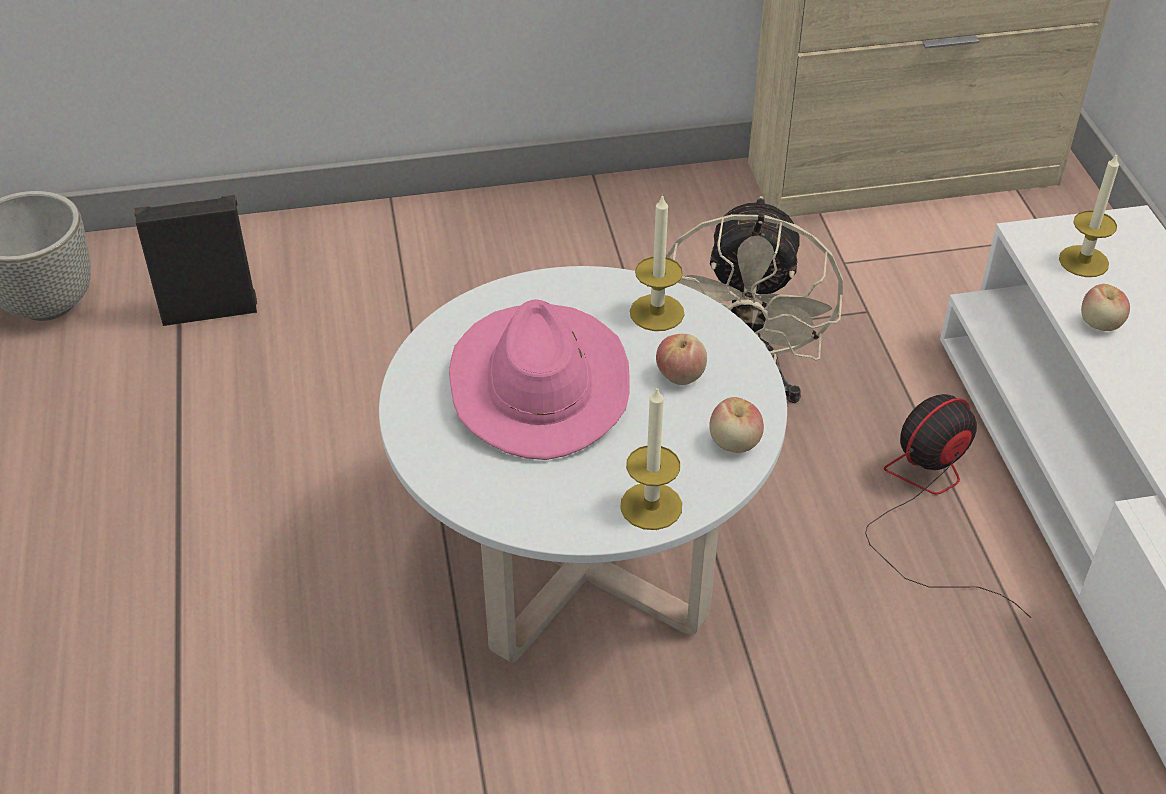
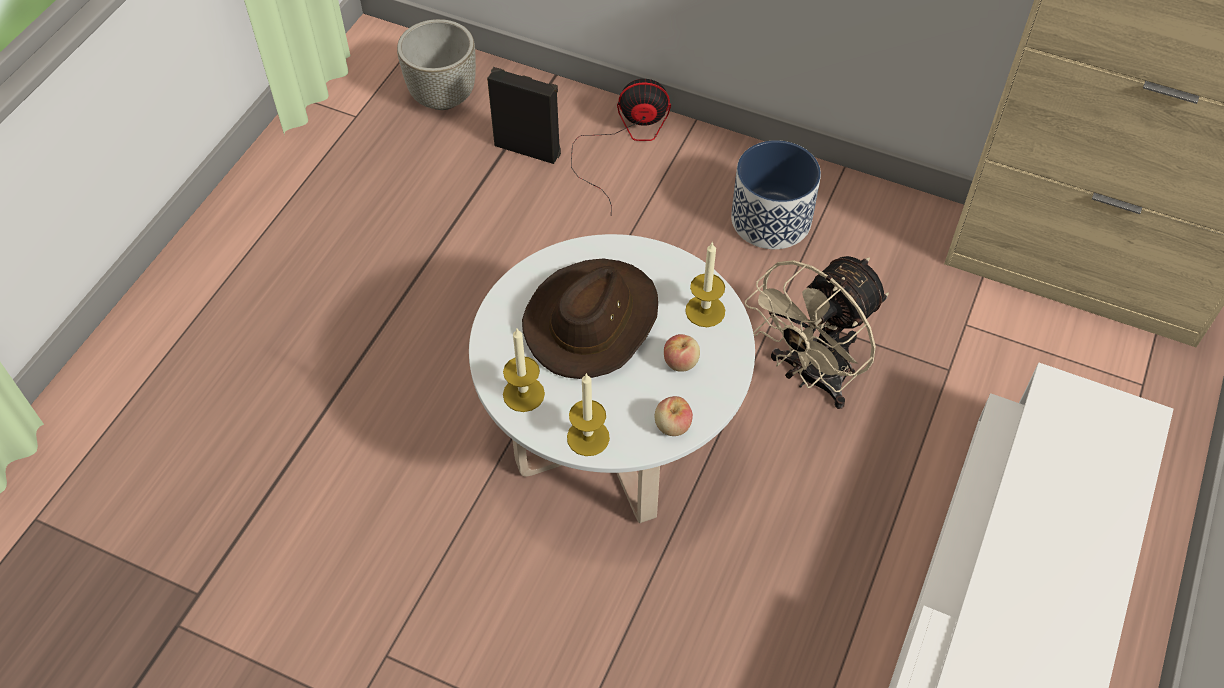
camera: 35 degrees right, 10 degrees up
pink hat [449,299,630,460] -> brown hat [522,258,658,379]
fan [865,394,1031,618] -> fan moved to [571,79,671,211]
candle [1059,153,1119,277] -> candle moved to [503,329,545,412]
apple [1081,284,1130,331] -> none
none -> planter [731,140,821,249]

